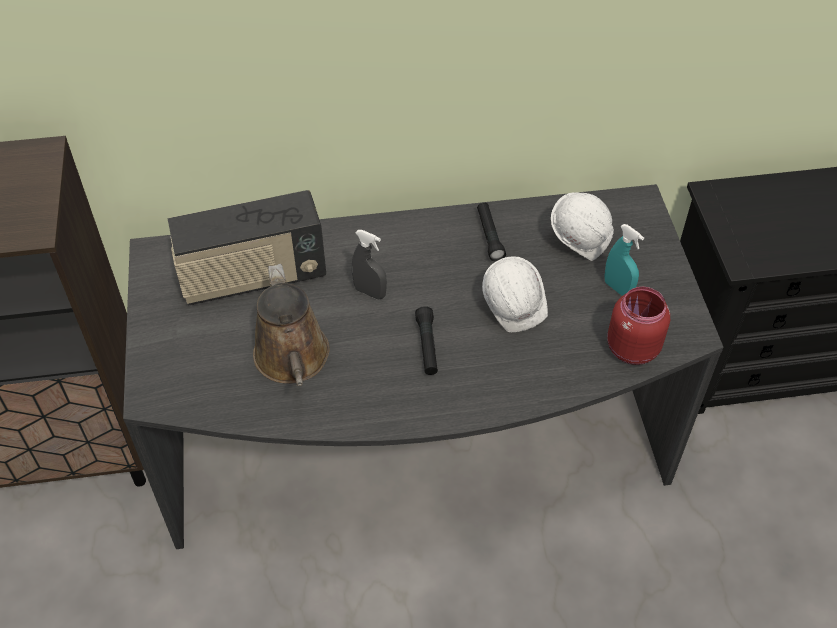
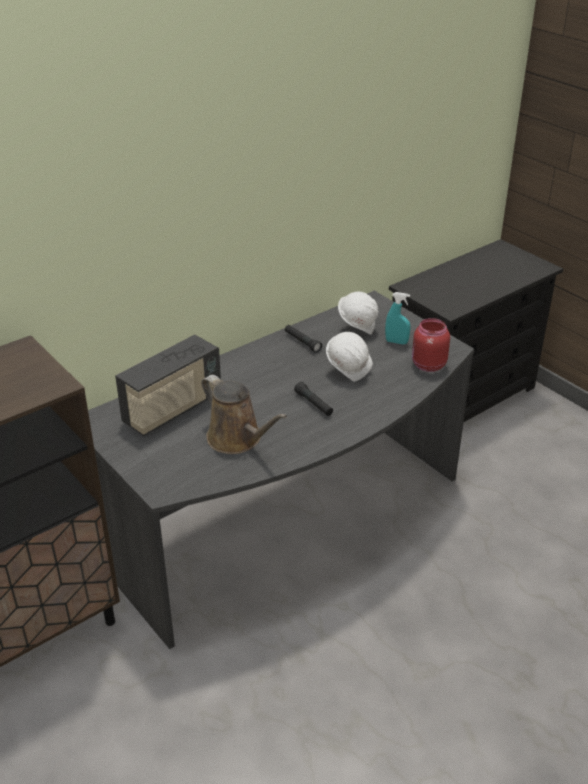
camera: 30 degrees left, 15 degrees down
grey spray bottle [352,230,387,300] -> none

